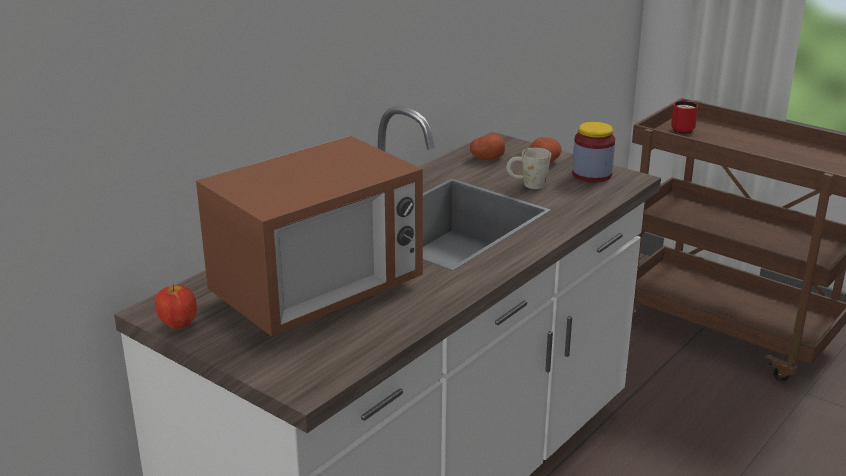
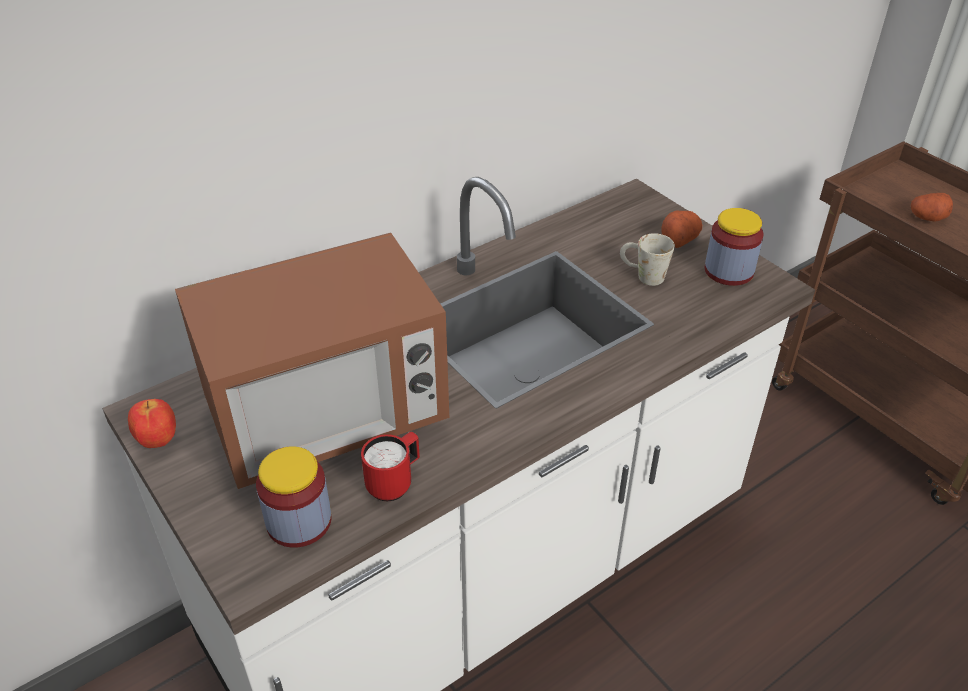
camera: 15 degrees right, 15 degrees up
potato [470,134,506,160] -> potato moved to [911,193,953,222]
red mug [671,101,698,134] -> red mug moved to [361,432,420,501]
none -> jar [256,446,332,547]

